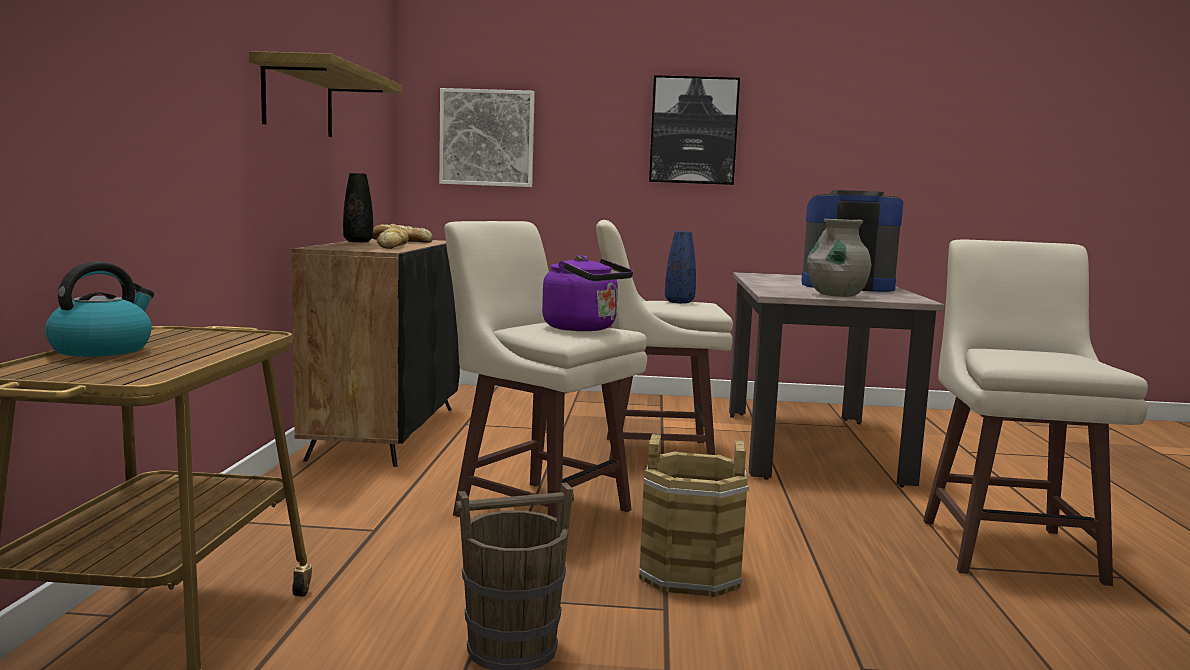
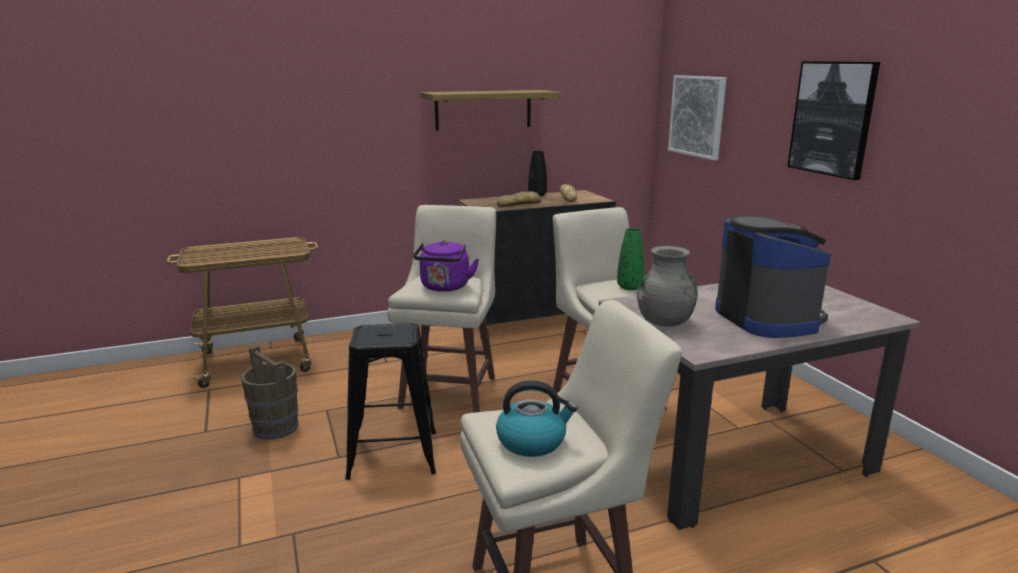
camera: 65 degrees right, 10 degrees up
kettle [45,262,154,357] -> kettle moved to [496,380,578,457]
brown bucket [639,434,749,597] -> black stool [345,323,436,480]
blue vase [665,231,696,304] -> green vase [617,228,644,290]

